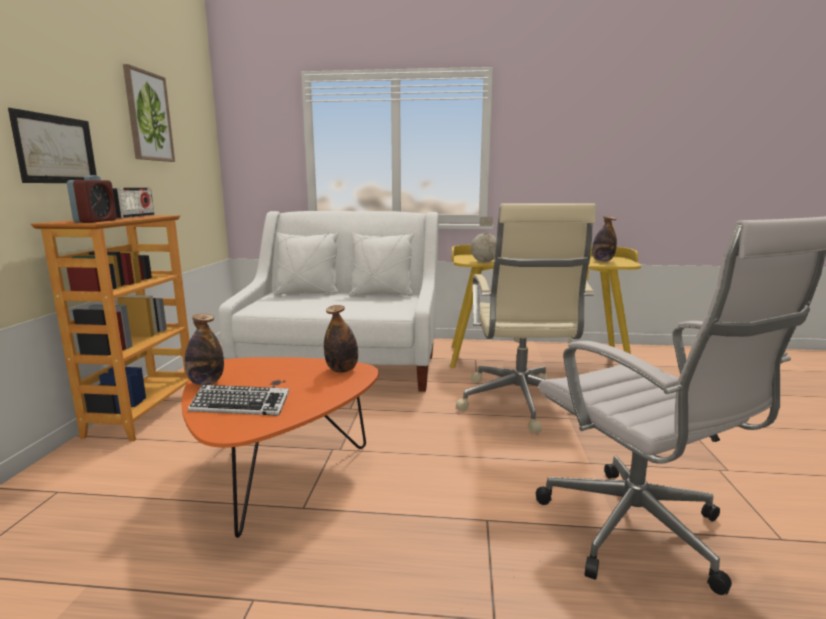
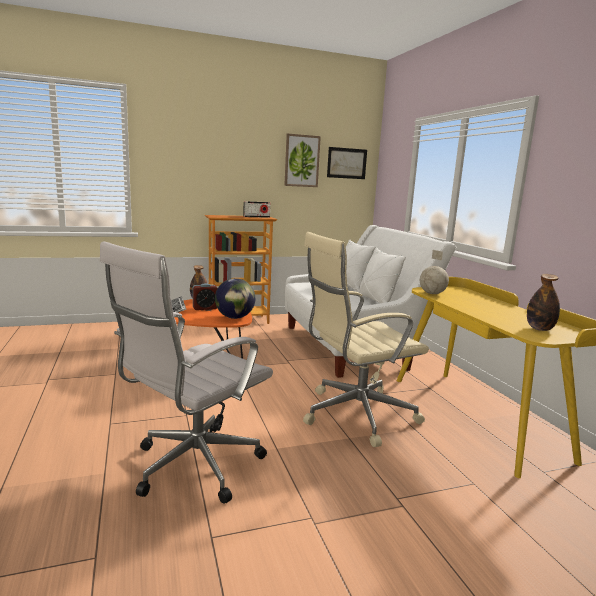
camera: 65 degrees right, 0 degrees up
picture [8,108,97,183] -> picture moved to [327,147,367,179]
alarm clock [67,175,117,223] -> alarm clock moved to [193,283,218,310]
bottle [324,305,358,373] -> globe [215,278,255,319]

